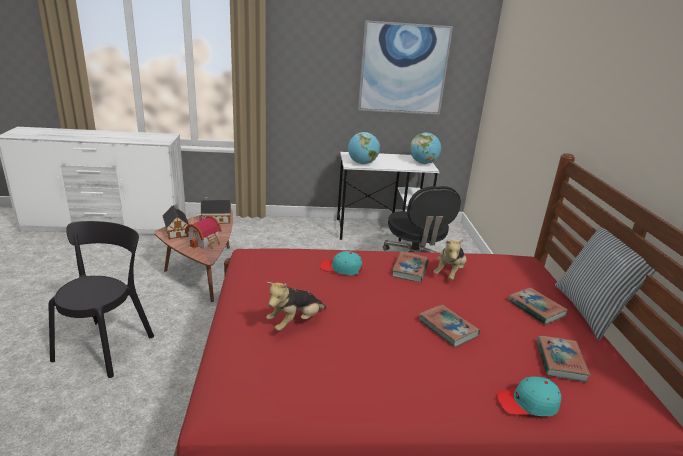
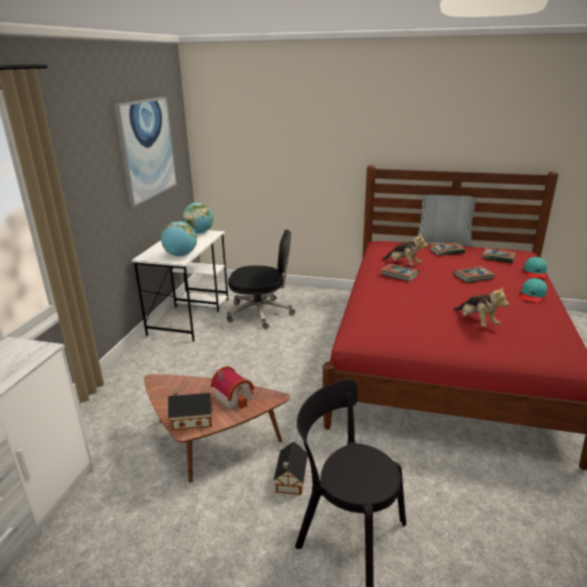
camera: 70 degrees left, 0 degrees up
toy house [201,197,231,224] -> toy house moved to [273,442,308,495]
turquoise cap [320,251,362,275] -> turquoise cap moved to [520,278,547,303]

